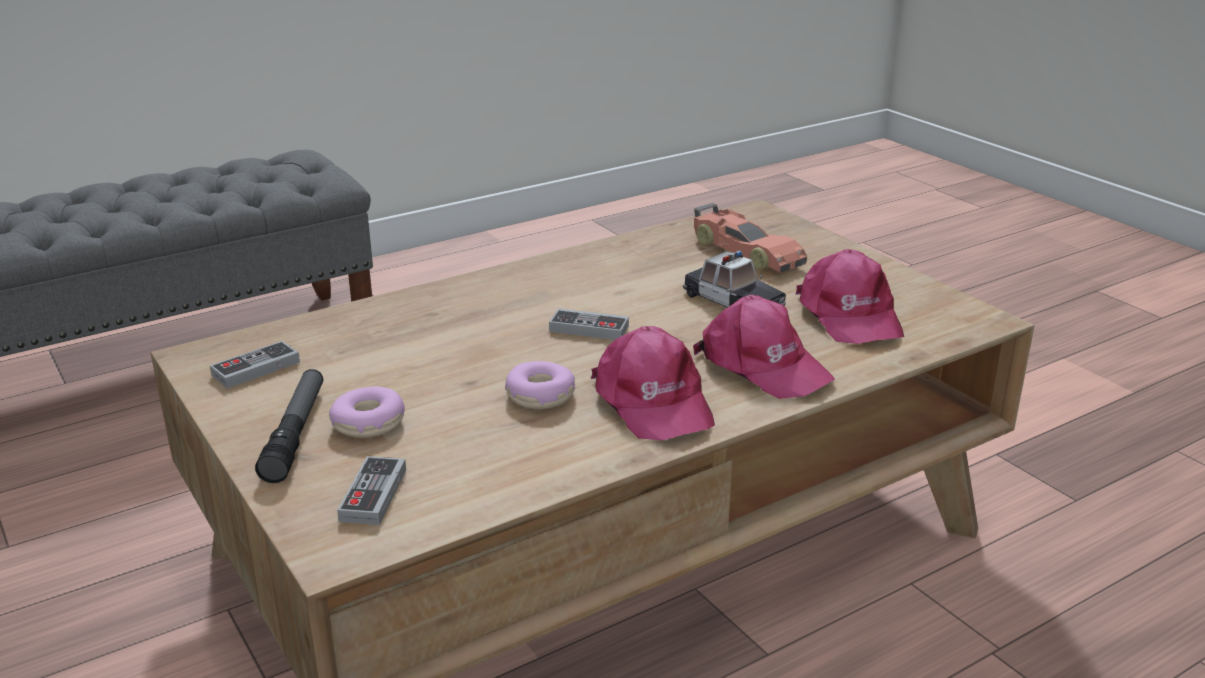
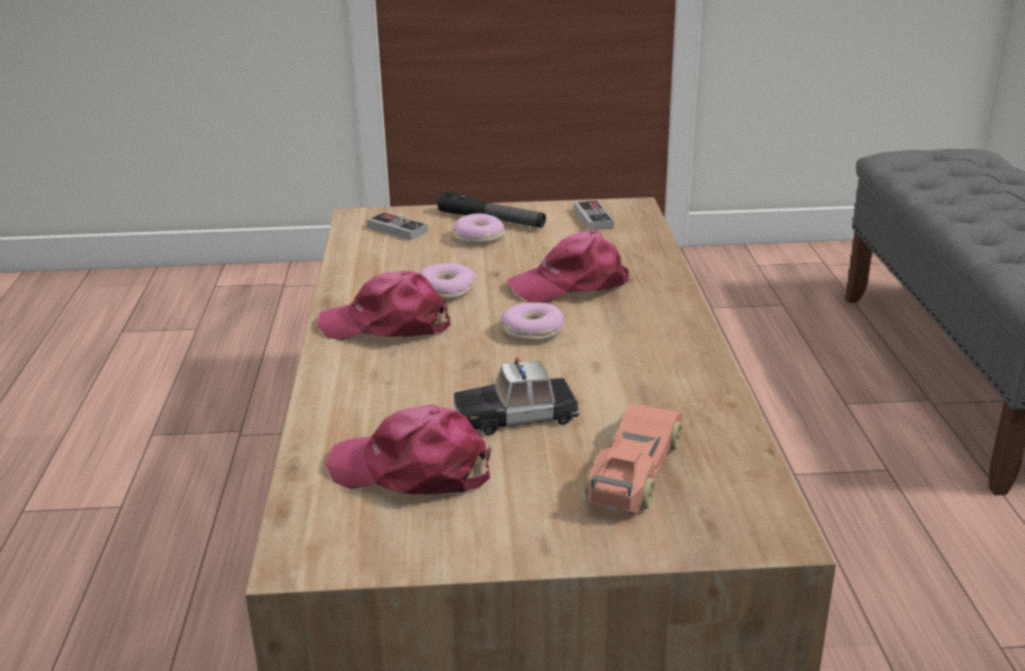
camera: 120 degrees right, 0 degrees up
game controller [549,308,629,340] -> donut [501,302,564,342]
pink cap [693,295,835,399] -> pink cap moved to [507,230,629,303]
toy car [694,203,807,273] -> toy car turned 120 degrees clockwise [585,403,683,513]

